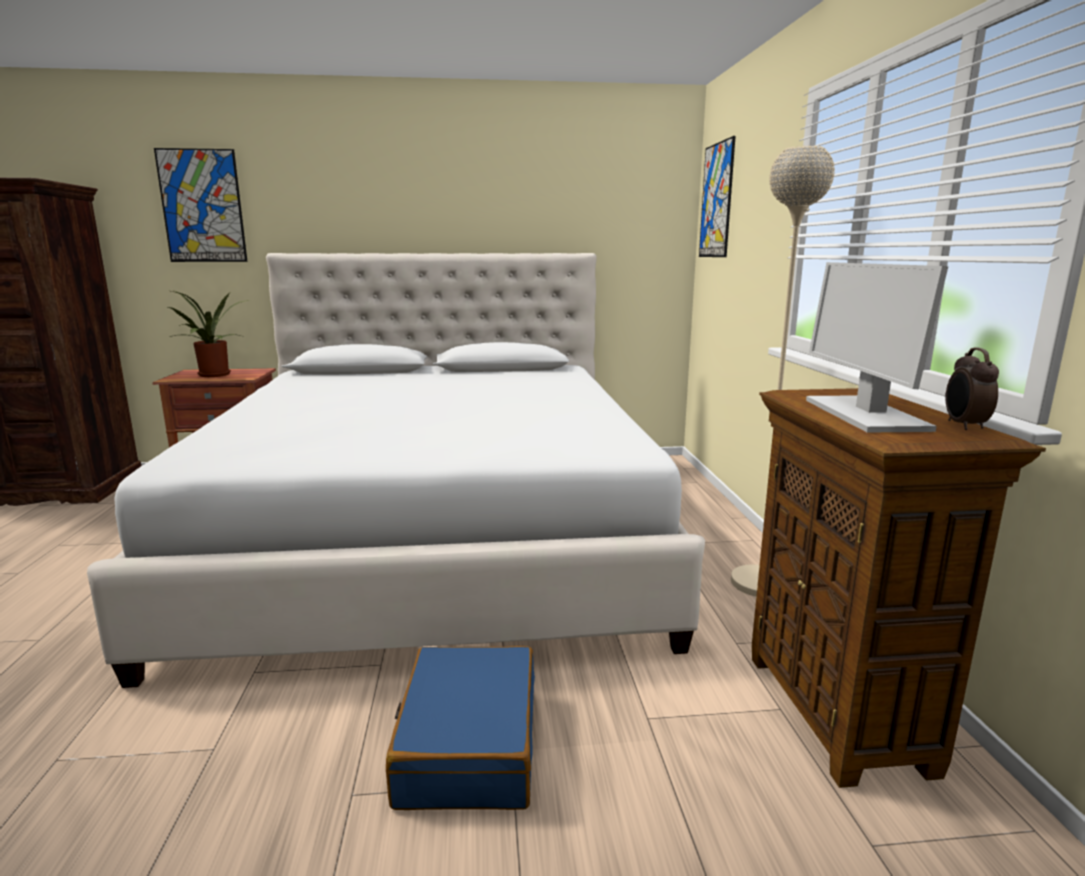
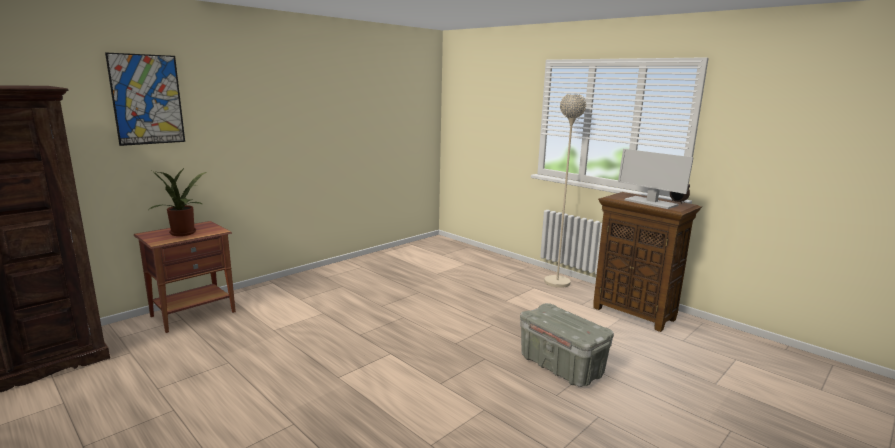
camera: 40 degrees left, 0 degrees up
white bed [87,253,705,688] -> none
blue suitcase [386,646,535,810] -> grey storage box [520,303,614,387]
picture [699,136,736,257] -> none

